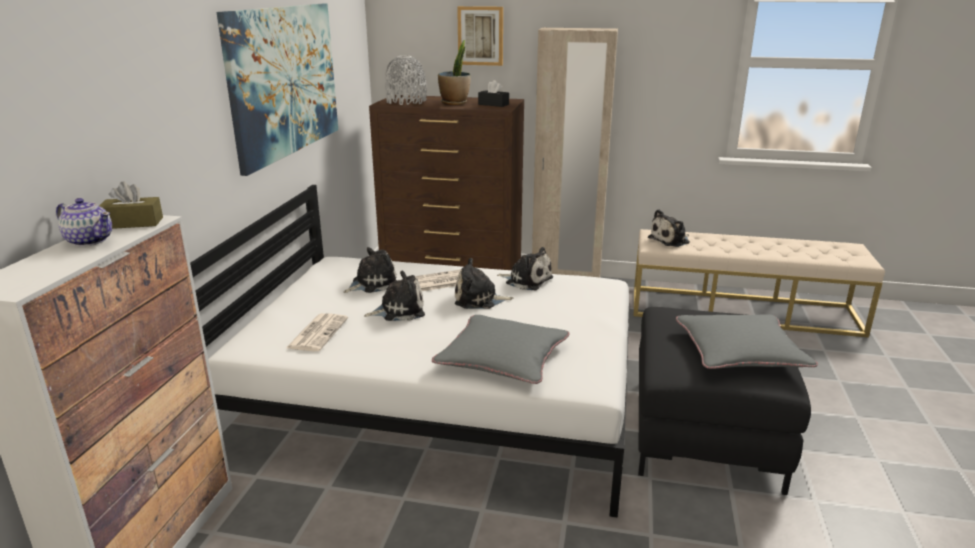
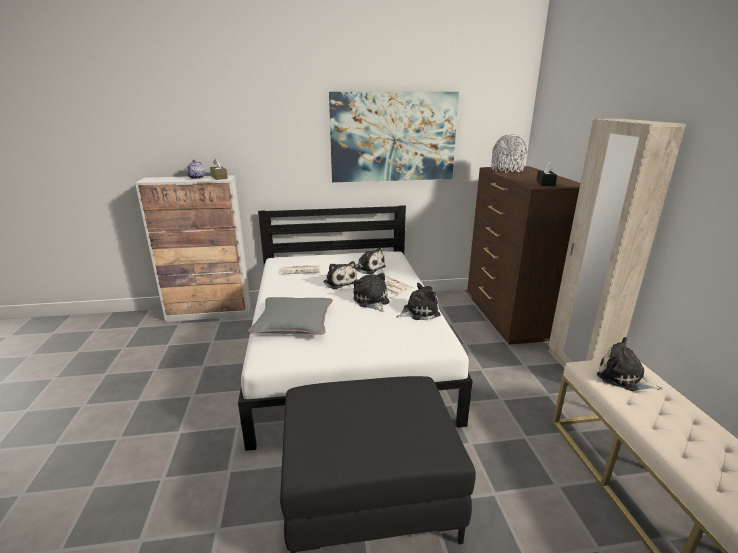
camera: 70 degrees right, 0 degrees up
potted plant [438,40,471,105] -> none
picture [457,6,503,66] -> none
plush toy [497,247,553,290] -> plush toy turned 120 degrees counterclockwise [396,283,441,320]
grey pillow [676,314,818,369] -> none

